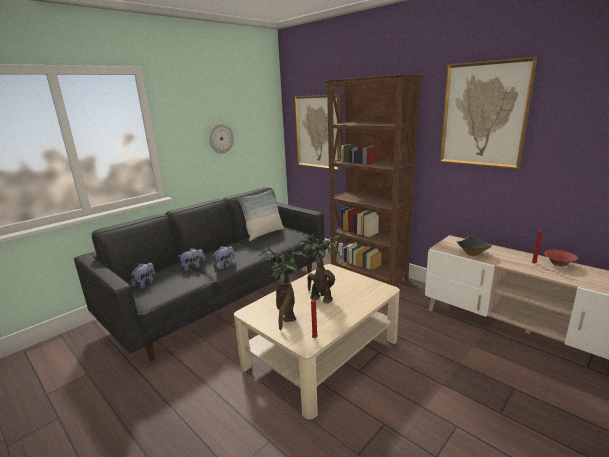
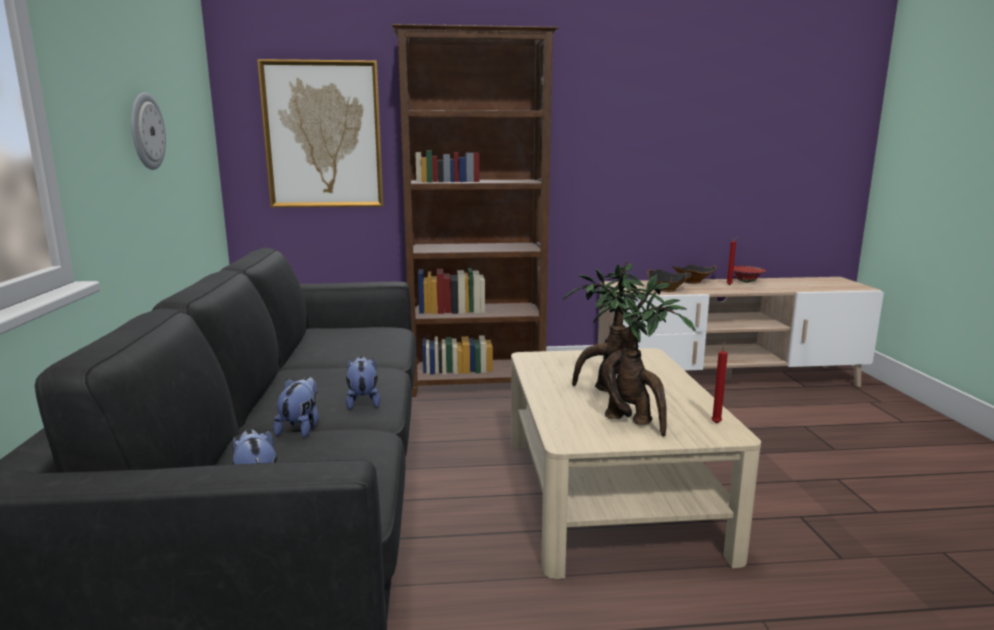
camera: 50 degrees left, 5 degrees down
pillow [238,189,284,241] -> none
picture [440,57,538,169] -> none
none -> black bowl [672,264,717,284]

